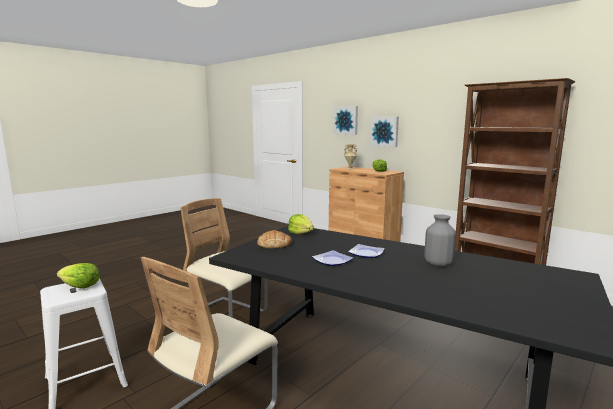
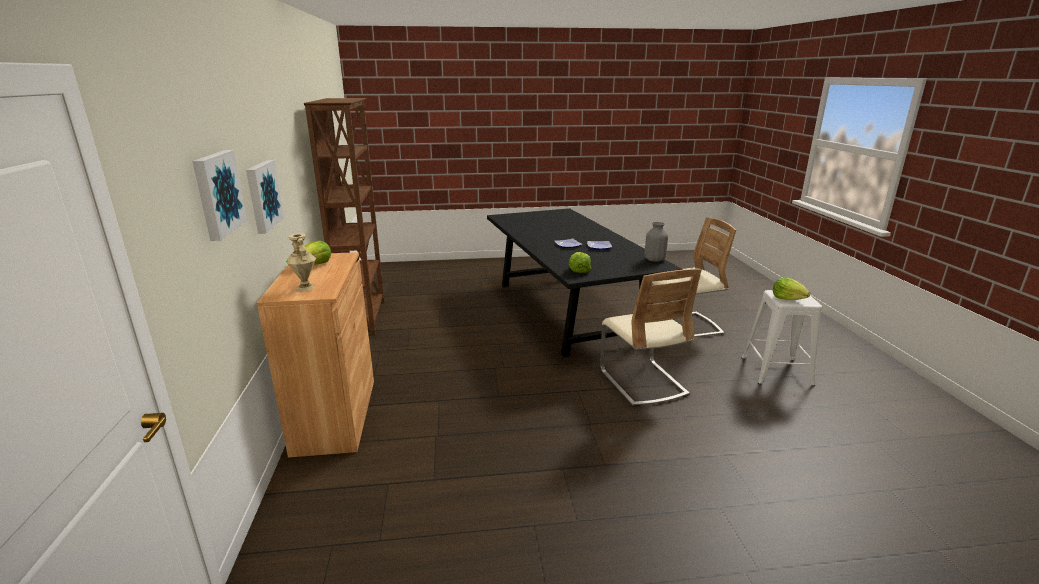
camera: 140 degrees left, 10 degrees up
bread [257,230,292,249] -> none
grey vase [424,214,456,267] -> grey vase moved to [645,222,668,262]

